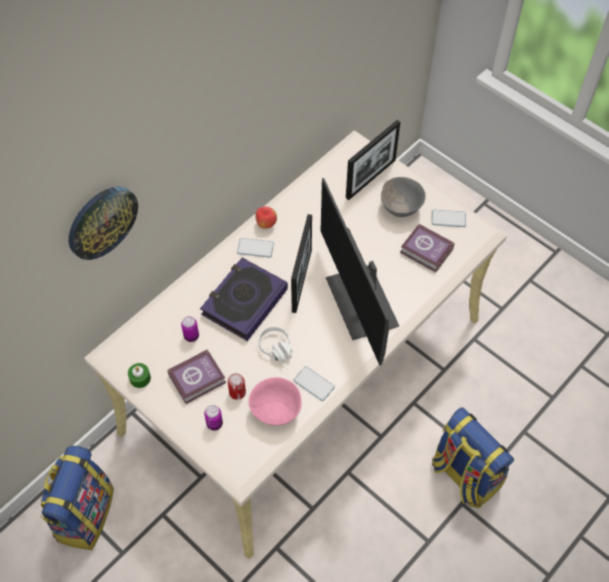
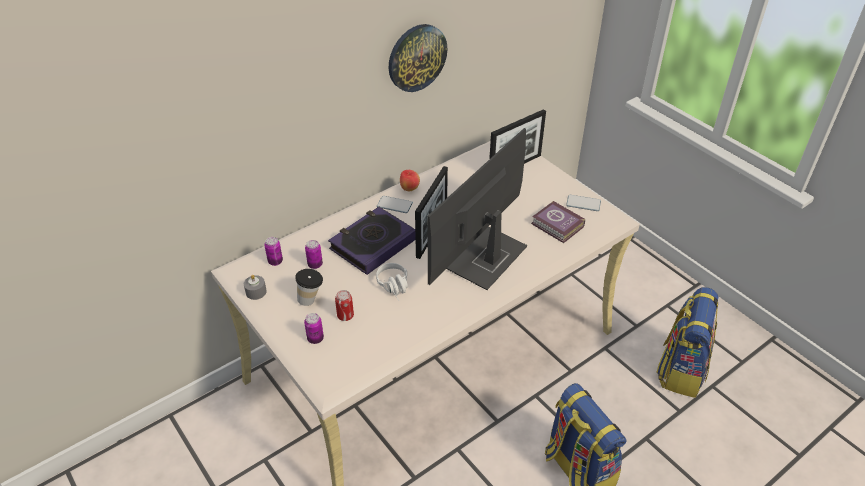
camera: 10 degrees right, 15 degrees down
backpack [40,446,114,550] -> backpack moved to [656,287,718,398]
wall clock [69,187,138,260] -> wall clock moved to [388,24,448,92]
green candle [128,363,151,388] -> grey candle [244,275,267,300]
book [167,349,226,404] -> cup [295,269,323,306]
pink bowl [248,377,302,425] -> none
phone [294,366,335,401] -> none
monitor [321,178,399,366] -> monitor turned 45 degrees clockwise [427,128,528,290]
grey bowl [381,177,426,217] -> none
none -> can [264,237,283,266]

